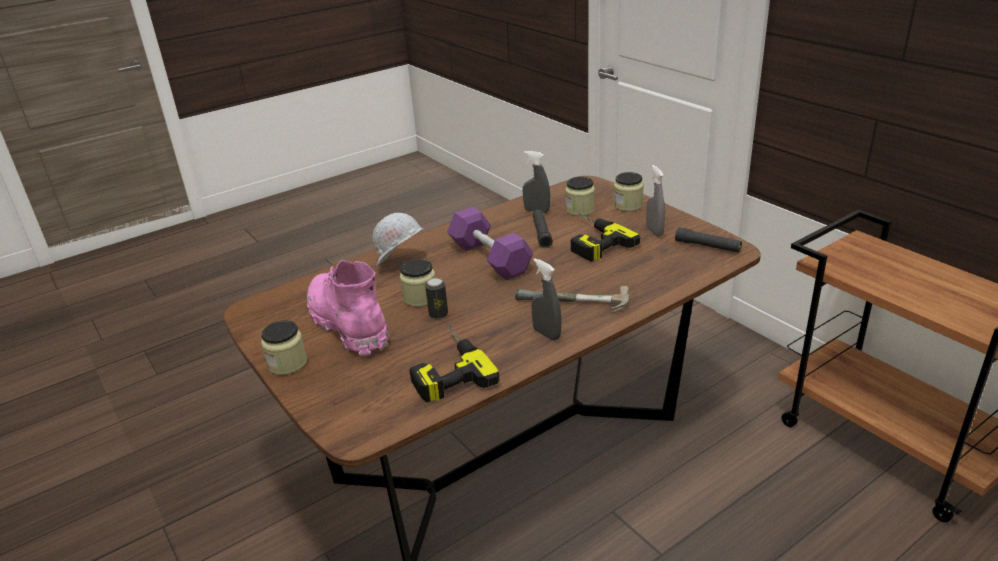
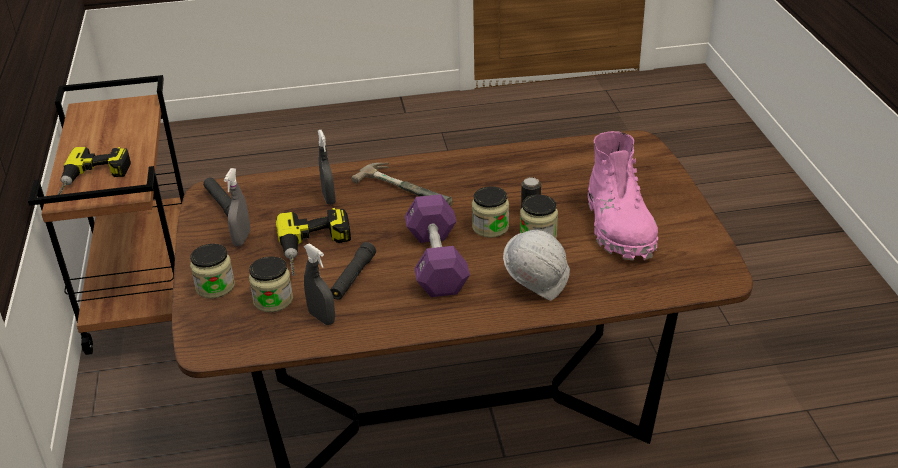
camera: 155 degrees left, 5 degrees up
jar [261,320,307,375] -> jar moved to [472,186,509,238]
power drill [410,326,499,402] -> power drill moved to [57,147,131,195]
grey spray bottle [532,258,561,341] -> grey spray bottle moved to [318,130,336,205]

